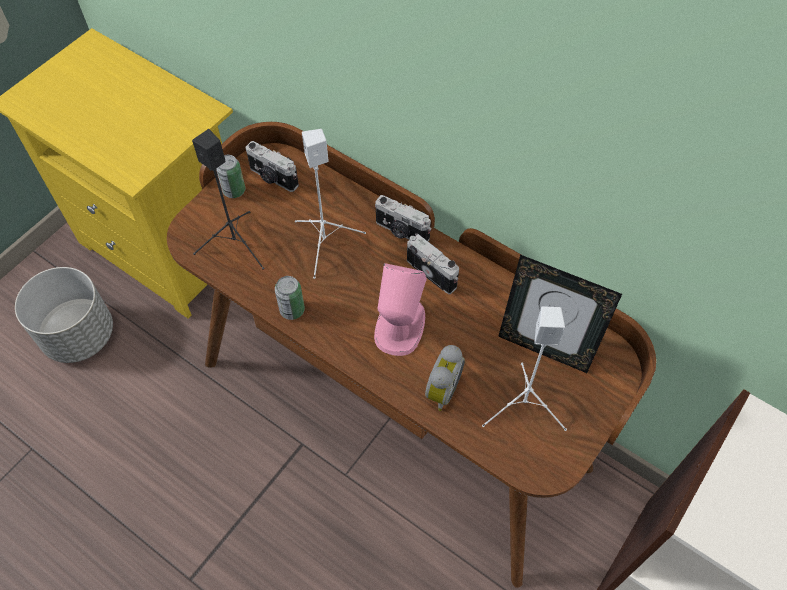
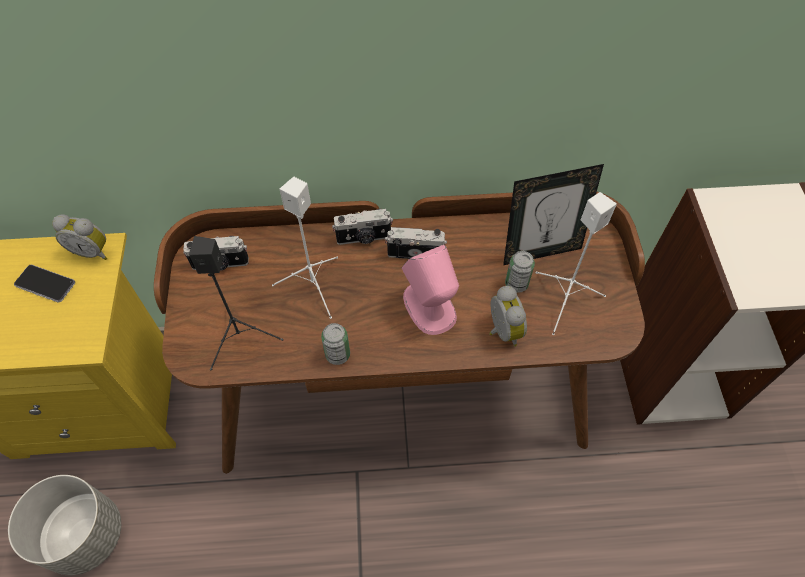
camera: 40 degrees left, 0 degrees up
can [216,155,245,198] -> can moved to [505,251,535,293]
none -> phone [14,265,75,302]
none -> alarm clock [52,214,107,260]

